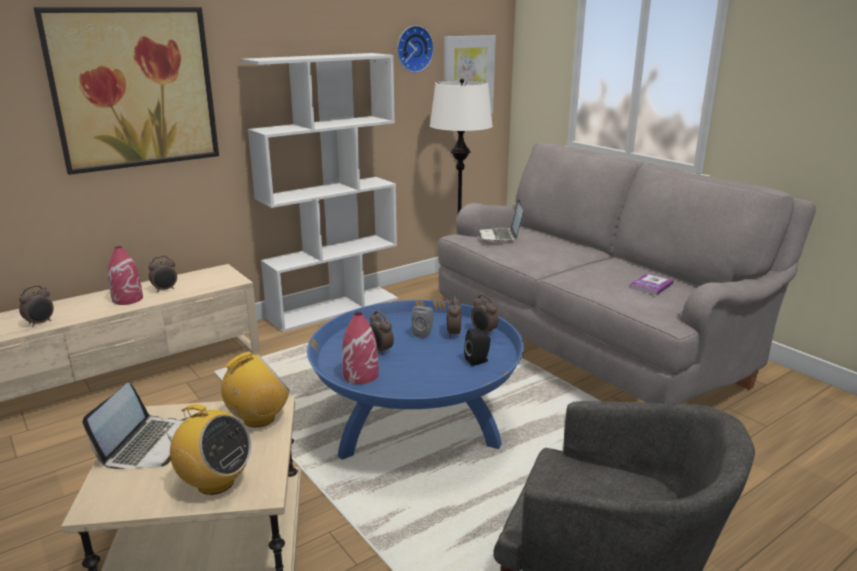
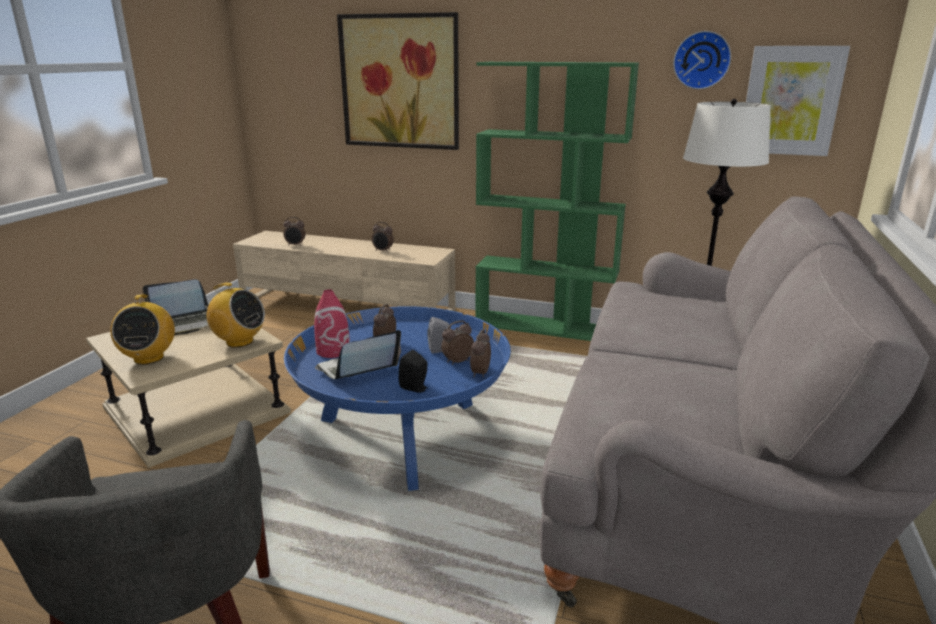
camera: 55 degrees right, 0 degrees up
red vase [108,246,143,305] -> none
white bookcase [241,53,398,332] -> green bookcase [475,62,639,341]
laptop [478,200,523,241] -> laptop moved to [315,330,401,379]
book [629,273,674,295] -> none

